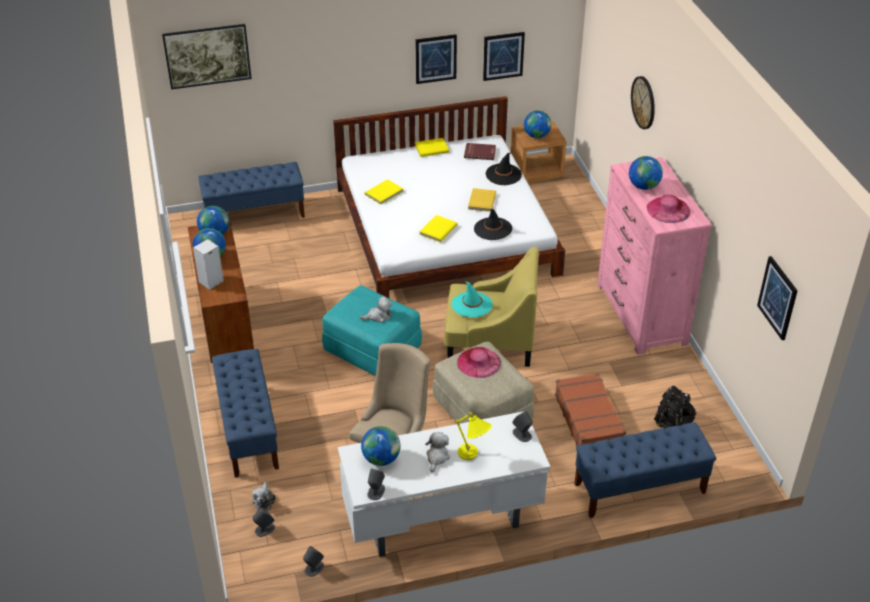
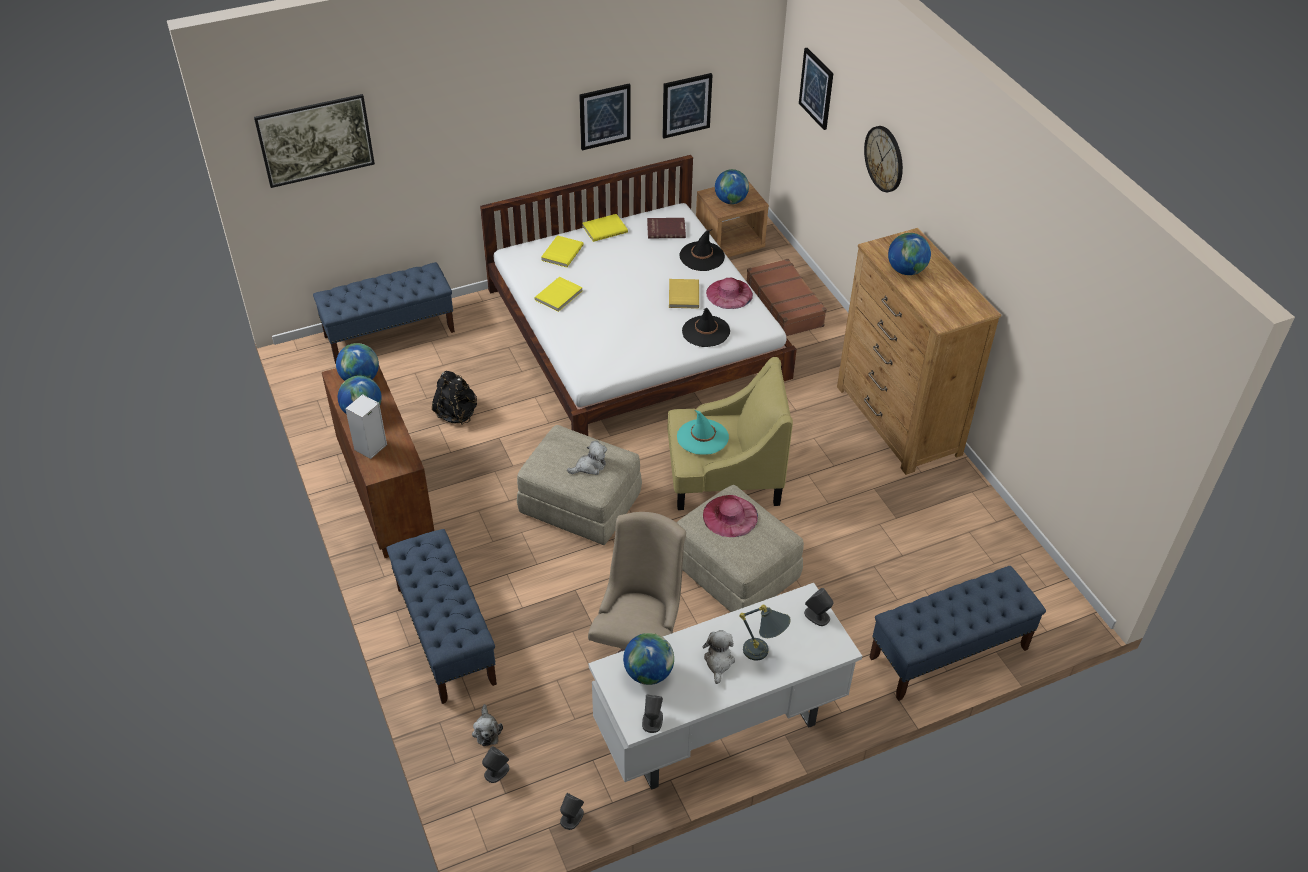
camera: 10 degrees left, 5 degrees up
turquoise ottoman [322,285,422,376] -> beige ottoman [517,425,642,545]
yellow book [420,215,457,242] -> yellow book moved to [541,235,584,268]
yellow table lamp [455,412,492,460] -> grey table lamp [739,604,791,661]
brown suitcase [555,373,626,446] -> brown suitcase moved to [747,259,827,336]
pink dresser [597,157,712,355] -> brown dresser [837,228,1001,475]
pink hat [647,195,690,223] -> pink hat moved to [706,278,753,309]
black backpack [654,386,696,429] -> black backpack moved to [432,371,477,425]
picture [757,256,798,340] -> picture moved to [799,48,833,130]

